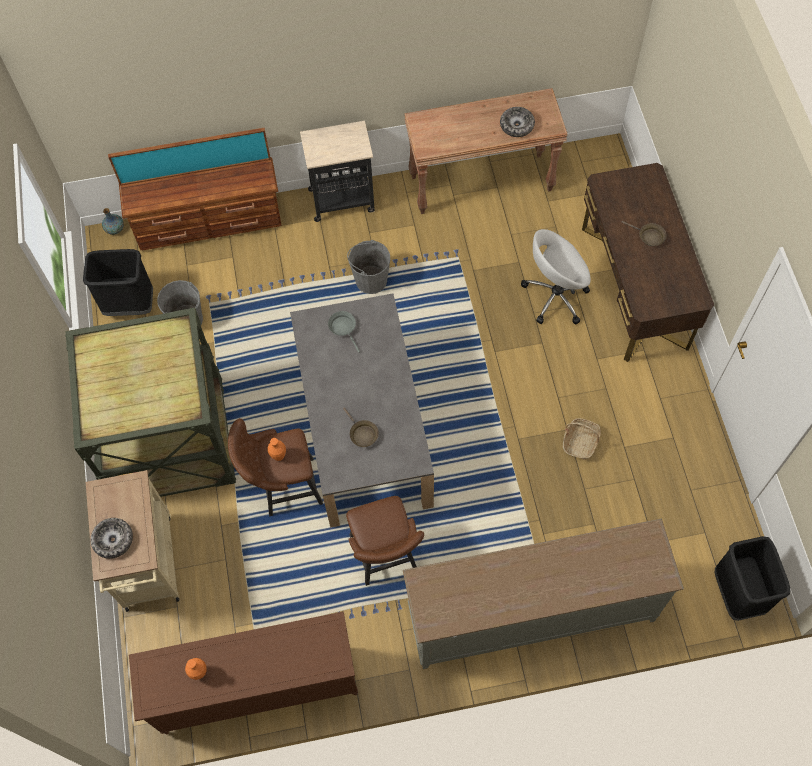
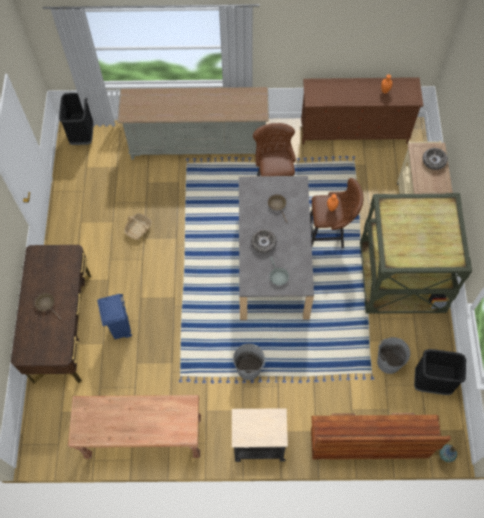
camera: 170 degrees left, 0 degrees up
bowl [500,107,535,137] -> bowl moved to [251,229,277,253]
white office chair [521,229,591,325] -> blue trash can [97,294,132,339]

